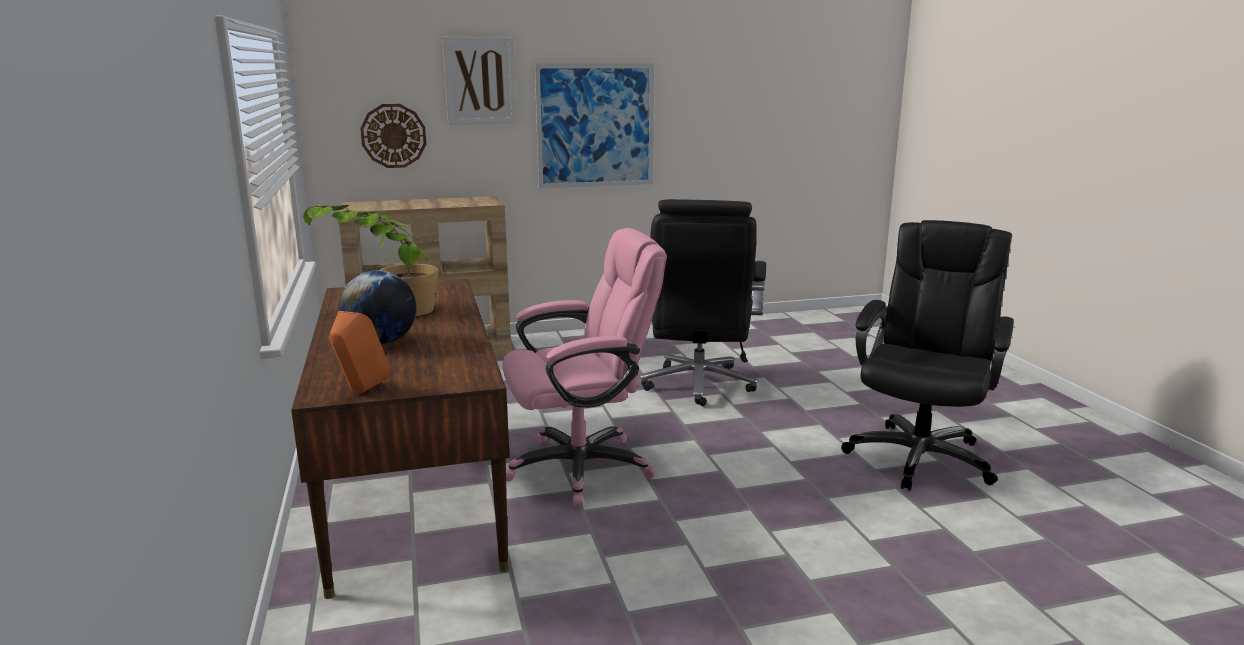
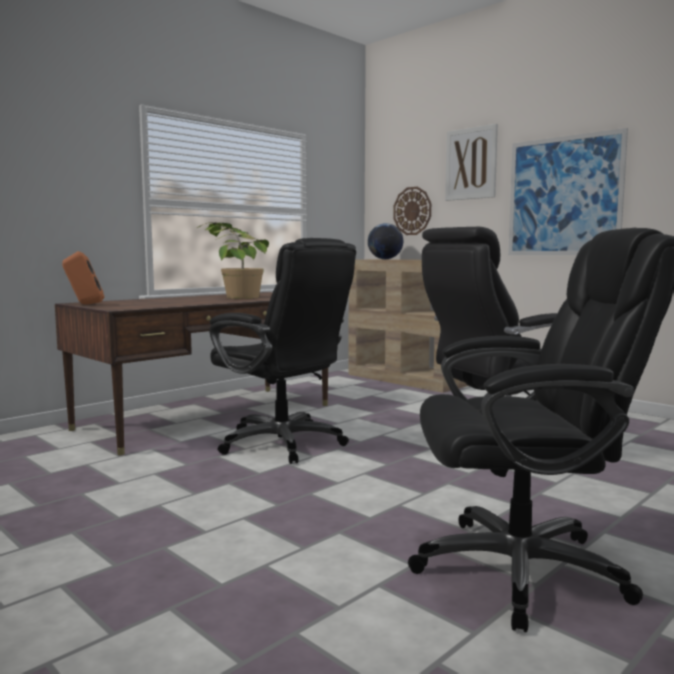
camera: 60 degrees right, 10 degrees down
globe [339,270,416,345] -> globe moved to [368,223,403,259]
pink office chair [502,228,667,506] -> black office chair [209,238,356,464]

